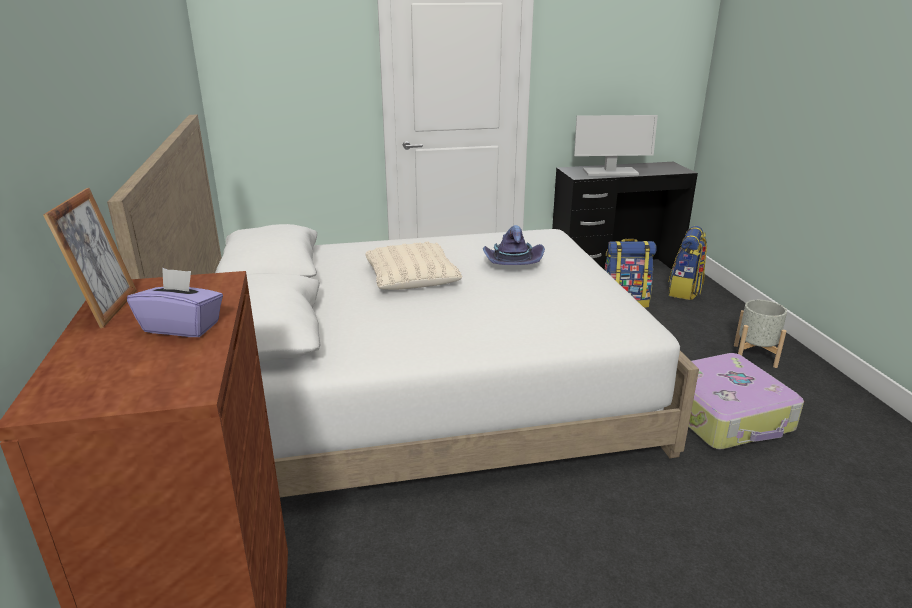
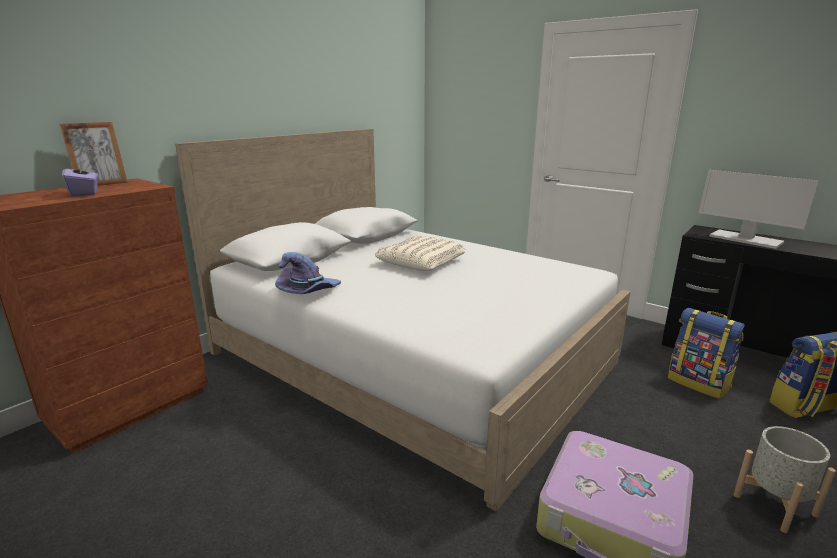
camera: 50 degrees right, 5 degrees down
purple hat [483,225,545,265] -> purple hat moved to [275,252,341,294]

